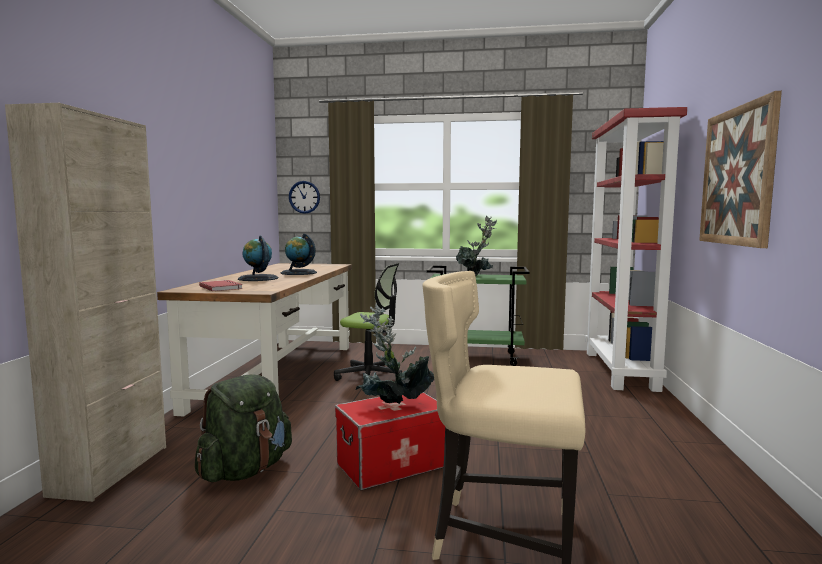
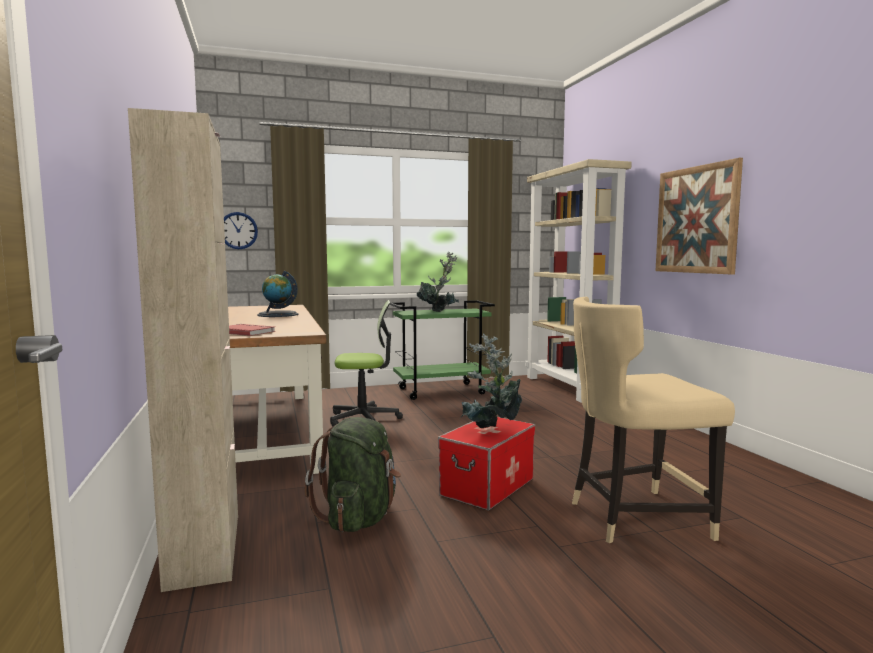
camera: 25 degrees left, 0 degrees up
globe [238,235,278,281] -> none
red bookcase [585,107,687,392] -> beige bookcase [525,159,632,403]

